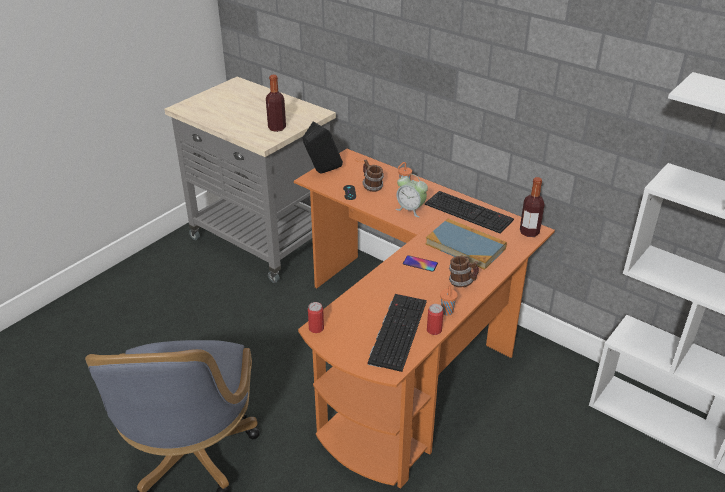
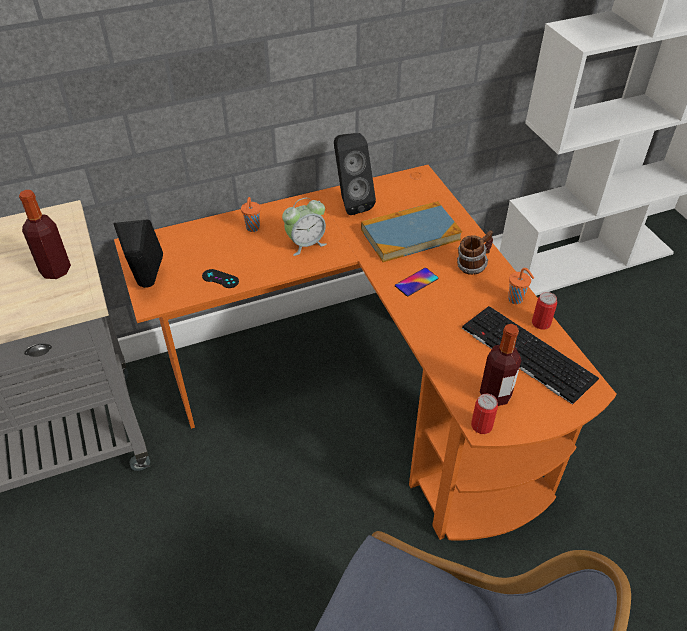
camera: 60 degrees left, 10 degrees up
mug [362,159,384,192] -> none
keyboard [425,191,514,234] -> black speaker [334,133,376,215]
bottle [520,177,545,237] -> bottle moved to [480,324,521,406]

